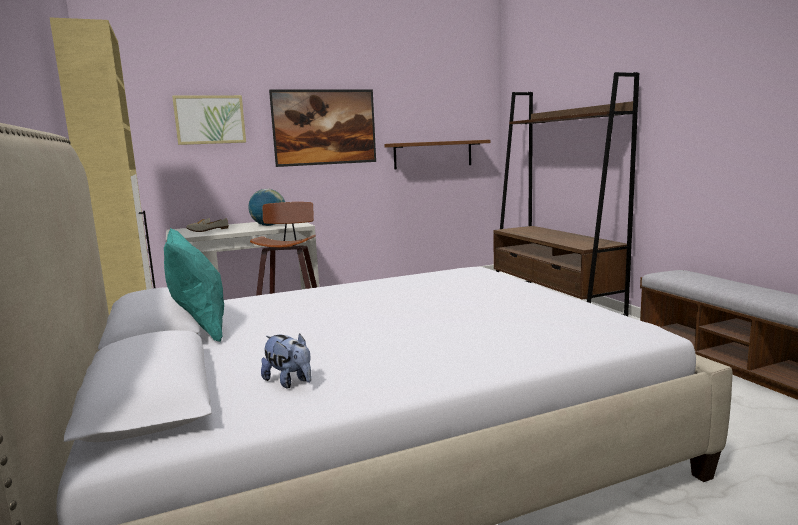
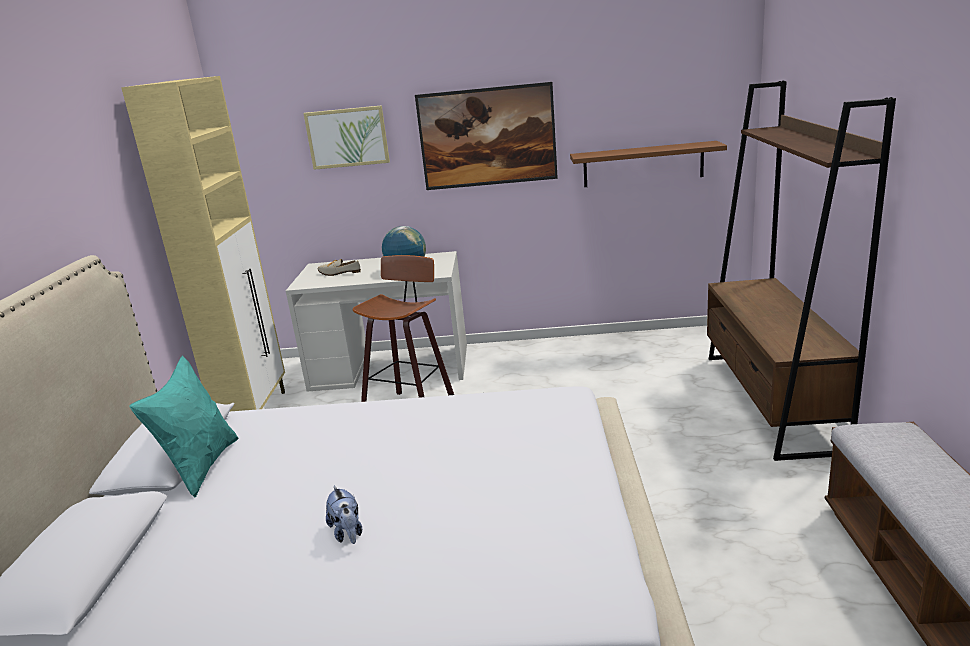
camera: 25 degrees right, 10 degrees up
plush toy [261,333,311,388] -> plush toy moved to [326,486,362,544]

